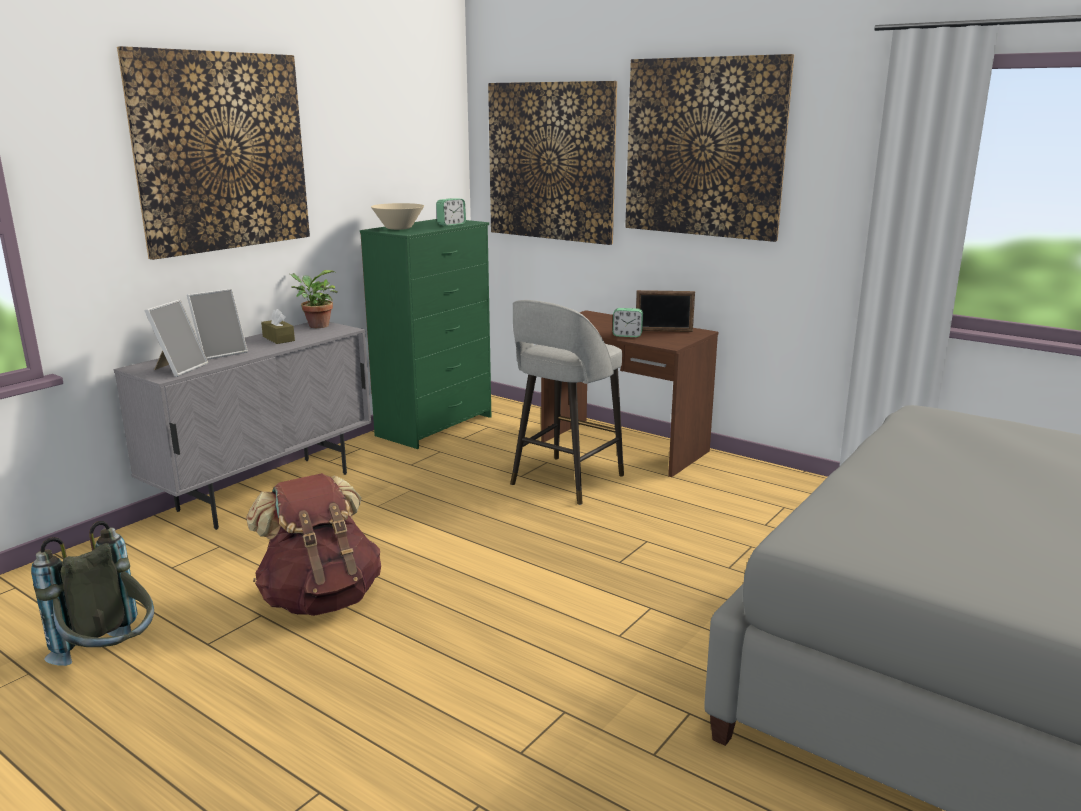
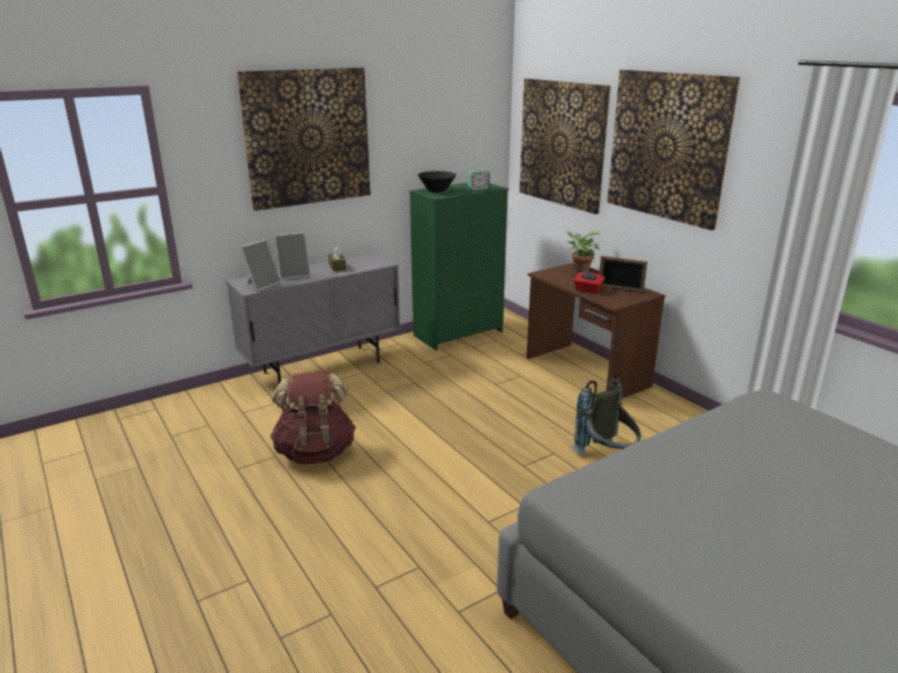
camera: 20 degrees right, 5 degrees up
grey backpack [31,521,154,666] -> grey backpack moved to [571,374,641,454]
potted plant [289,270,338,328] -> potted plant moved to [567,231,600,272]
beige bowl [371,203,424,230] -> black bowl [418,171,456,192]
grey stool [510,300,624,505] -> none
alarm clock [613,308,643,337] -> red tissue box [574,270,605,294]

